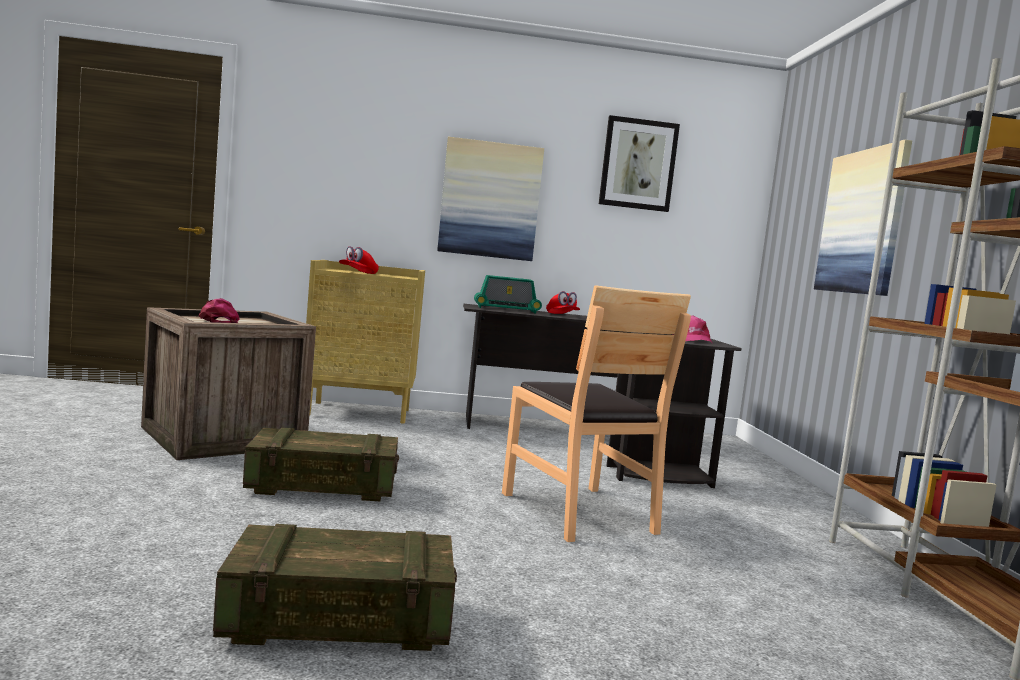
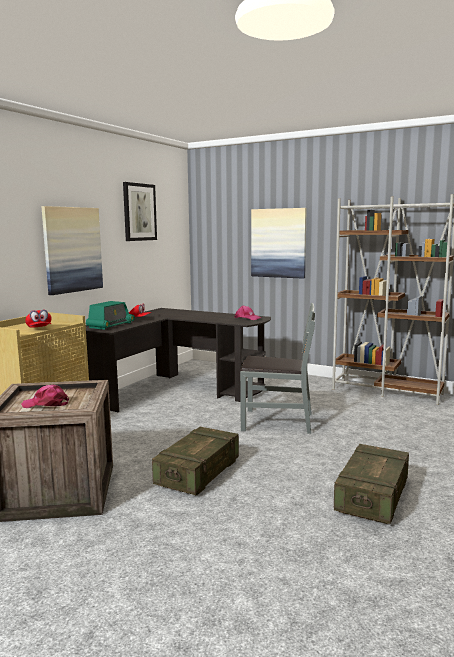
camera: 55 degrees left, 5 degrees up
brown chair [502,285,691,542] -> grey chair [240,303,315,434]

